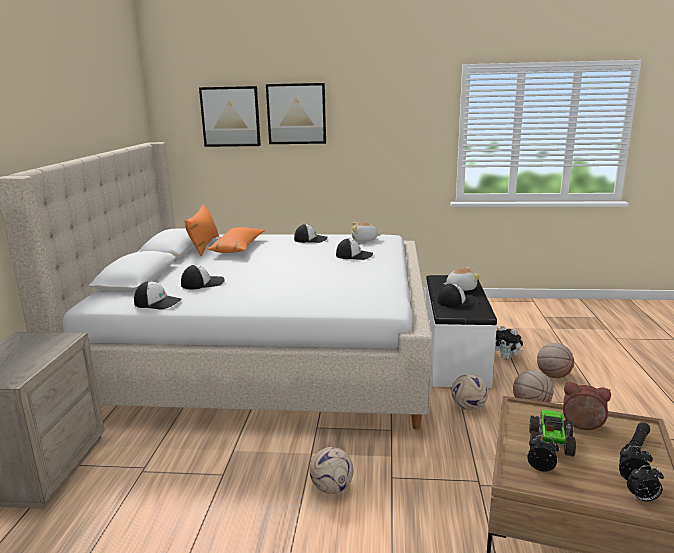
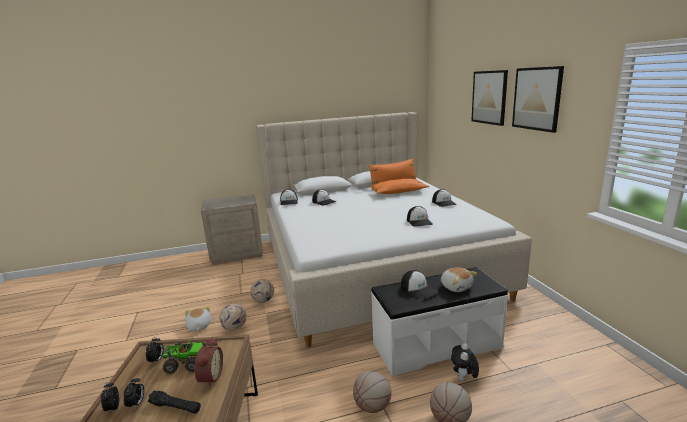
camera: 70 degrees right, 0 degrees up
picture [199,86,261,147] -> picture moved to [512,66,564,133]
plush toy [351,222,381,242] -> plush toy moved to [185,306,211,331]
football [451,374,488,410] -> football moved to [251,279,274,303]

